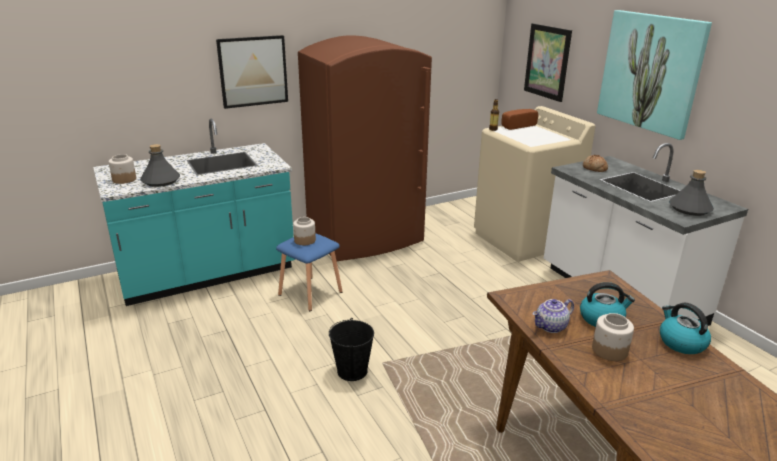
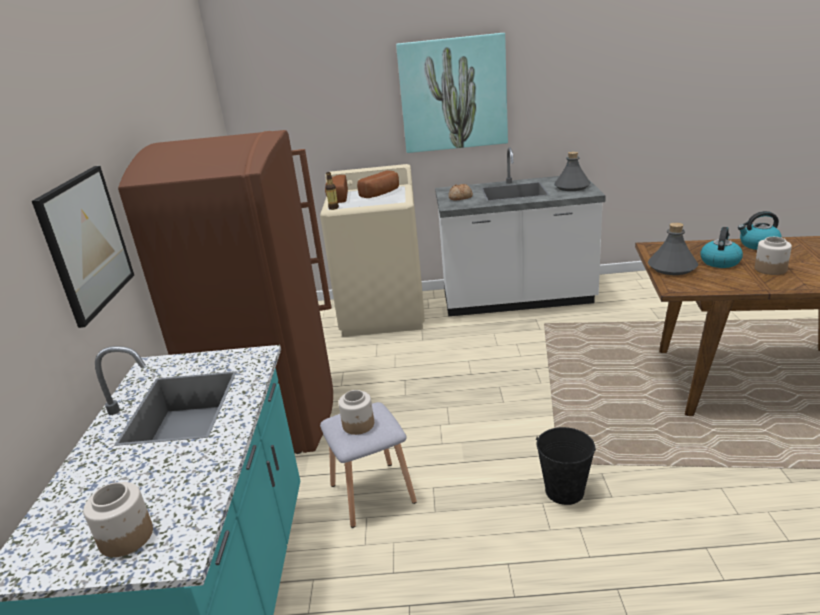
camera: 60 degrees left, 0 degrees up
grey bottle [140,144,180,187] -> grey bottle moved to [648,223,698,275]
blue stool [276,233,343,311] -> grey stool [320,402,417,528]
picture [524,23,572,102] -> none
teapot [532,299,574,333] -> none
none -> bread [357,170,399,198]

